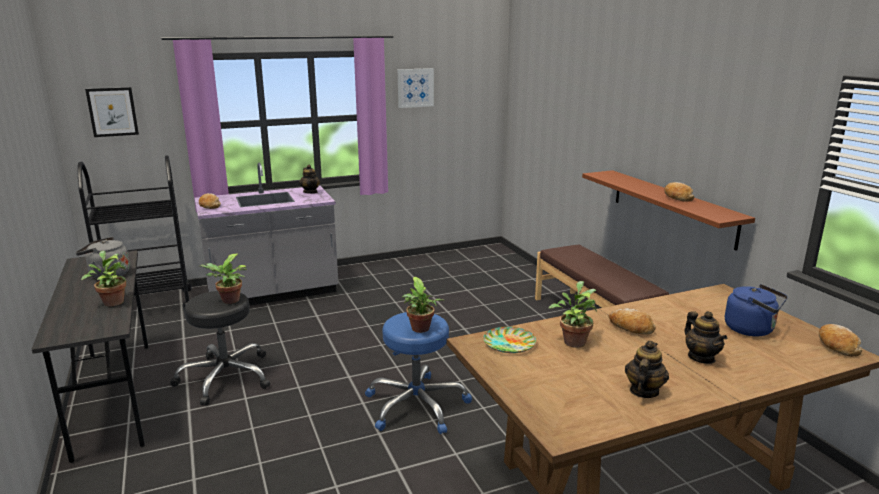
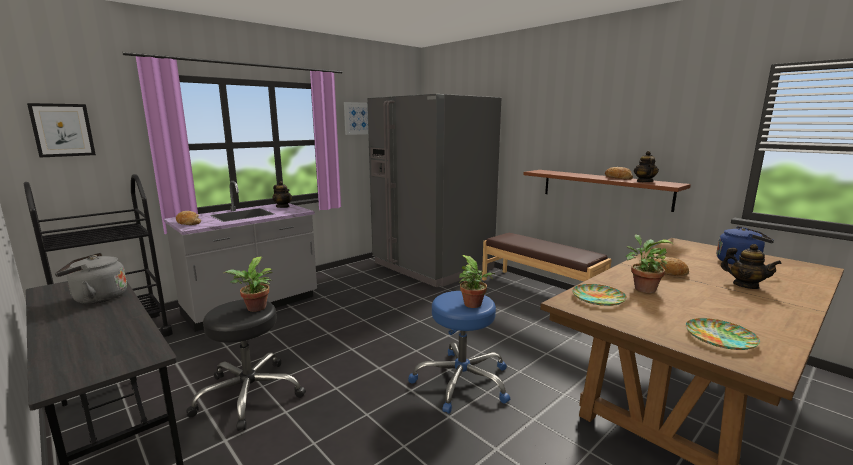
camera: 20 degrees left, 5 degrees down
potted plant [81,251,127,307] -> none
teapot [625,341,669,398] -> teapot moved to [634,151,659,182]
bread [819,324,863,357] -> none
none -> grey fridge [367,94,501,287]
none -> plate [686,318,760,350]

